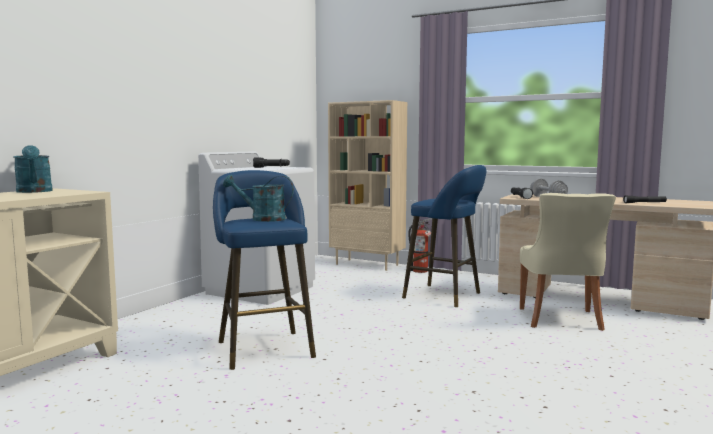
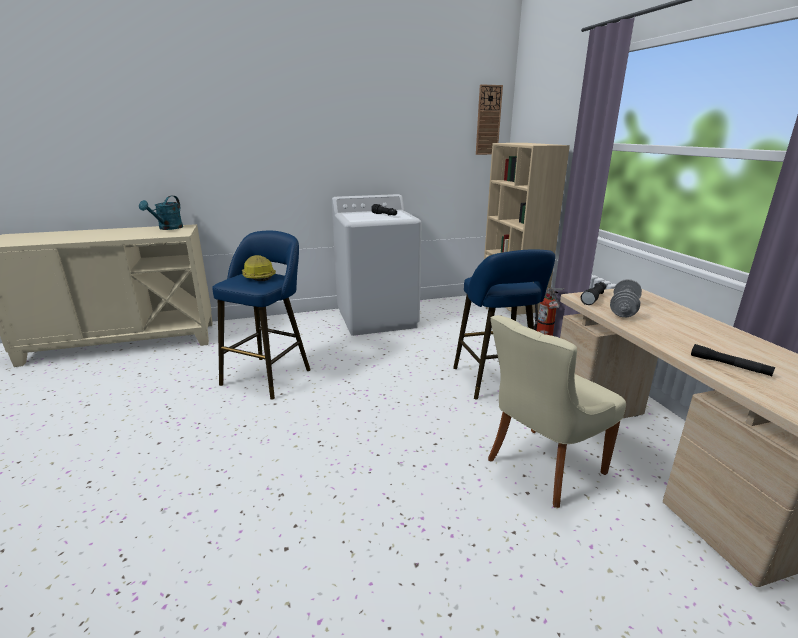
camera: 45 degrees right, 15 degrees up
turquoise watering can [223,175,294,222] -> hard hat [242,255,276,281]
none -> wall clock [476,85,503,155]

